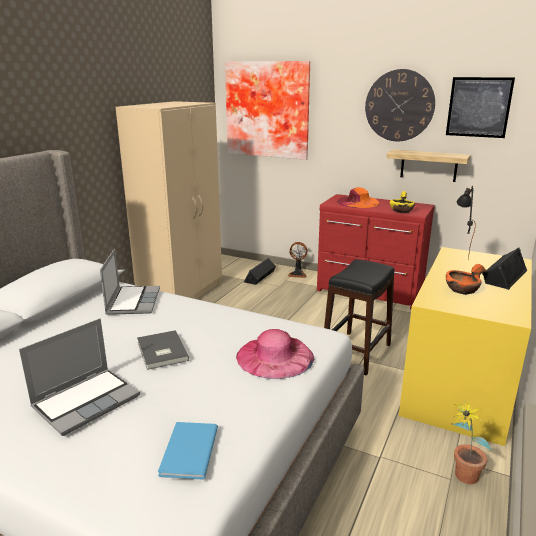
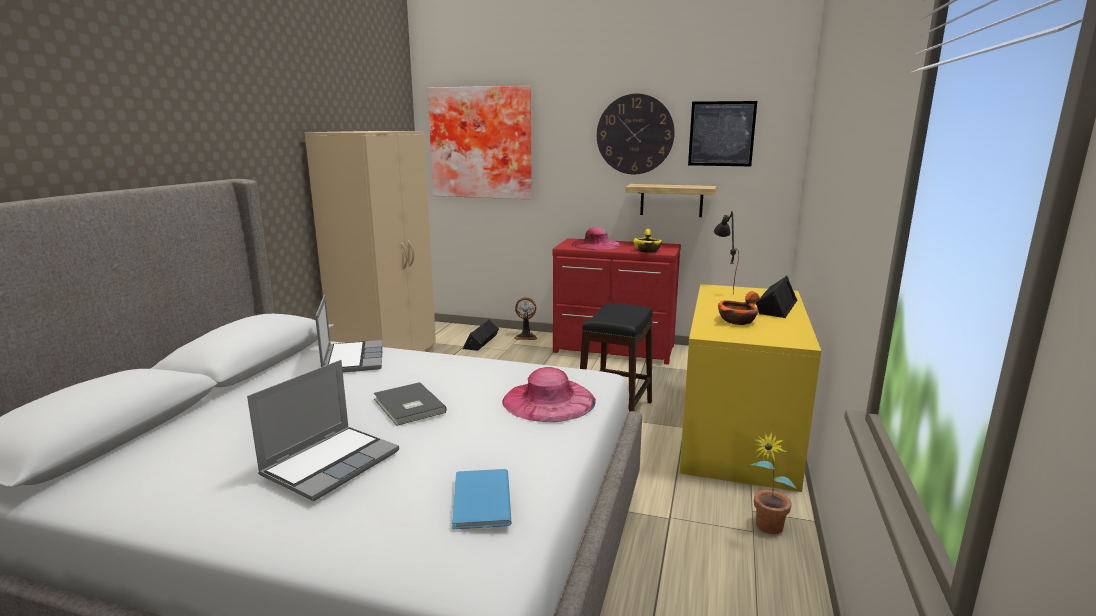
camera: 10 degrees left, 5 degrees down
orange hat [337,187,380,208] -> pink hat [571,227,620,250]

